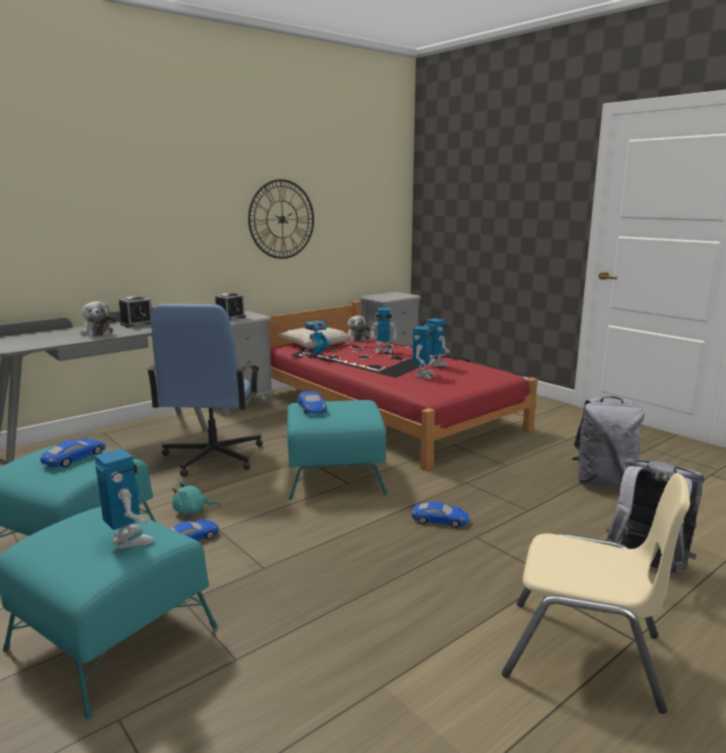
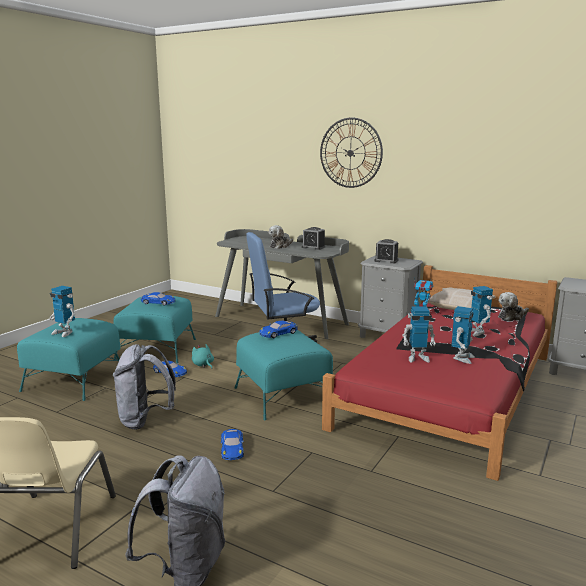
camera: 70 degrees right, 0 degrees up
toy robot [94,448,155,549] -> toy robot turned 90 degrees clockwise [50,286,75,337]
wall clock [248,179,314,259] -> wall clock moved to [320,117,383,188]
grey backpack [572,396,644,487] -> grey backpack moved to [113,344,176,430]

